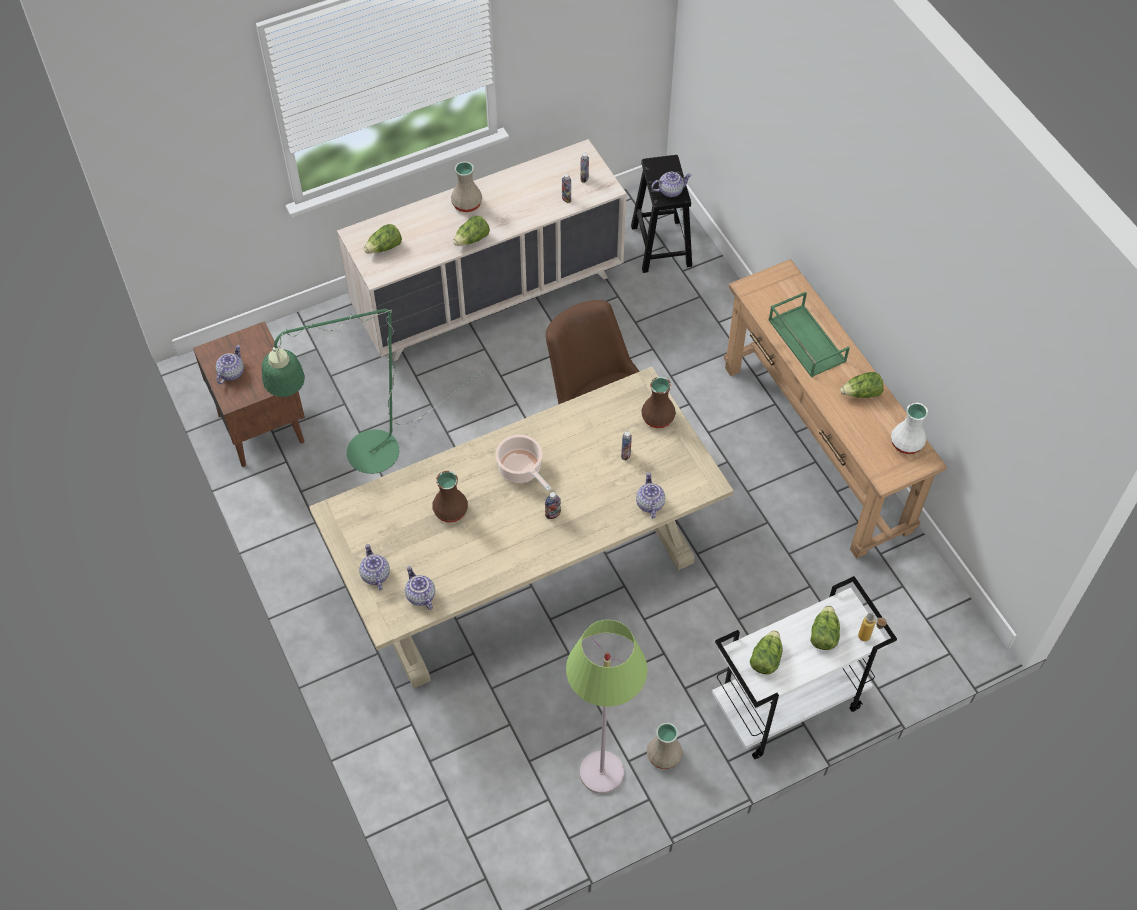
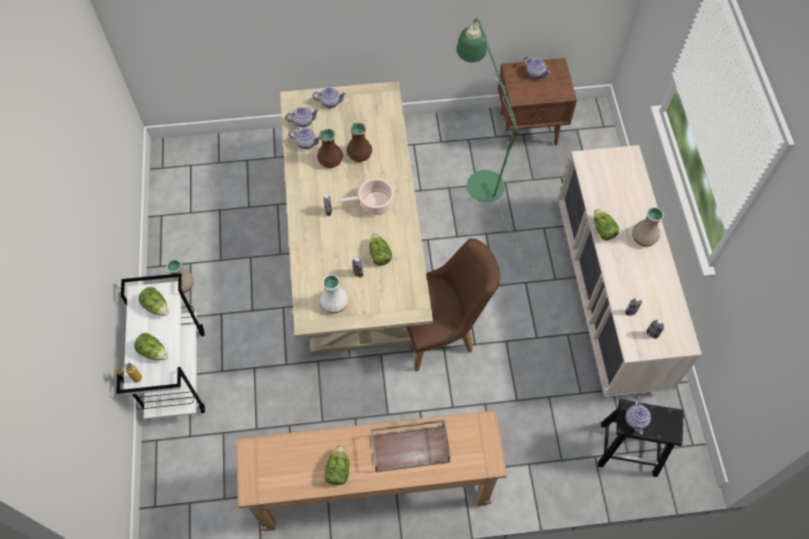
camera: 110 degrees right, 5 degrees up
lettuce [364,224,402,253] -> lettuce moved to [369,234,392,266]
green floor lamp [566,620,648,794] -> none
teapot [636,472,665,519] -> teapot moved to [289,128,320,149]
brown vase [641,377,676,428] -> brown vase moved to [317,129,343,168]
green tray [769,292,850,377] -> brown tray [370,420,451,472]
white vase [891,402,928,454] -> white vase moved to [320,274,348,313]

